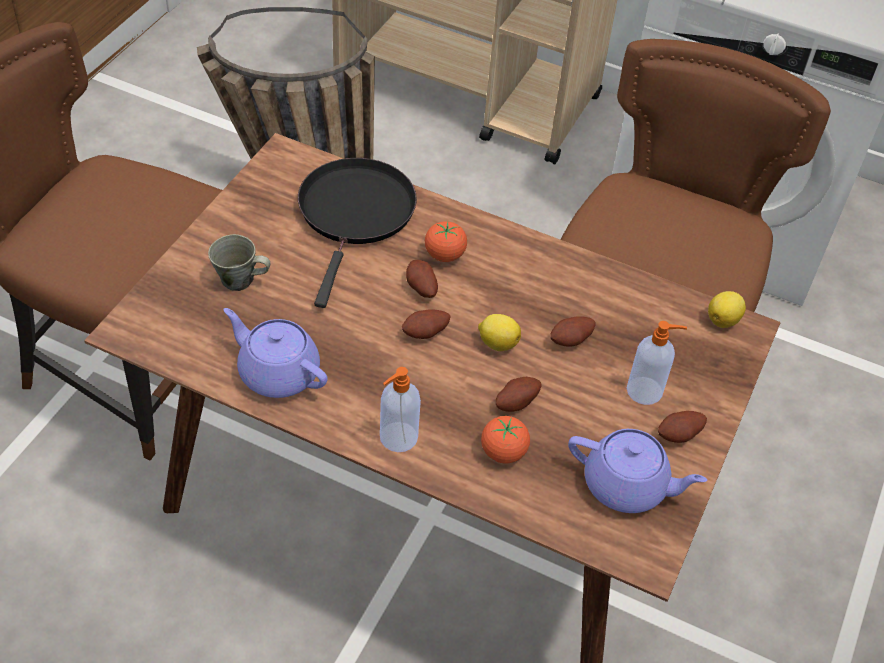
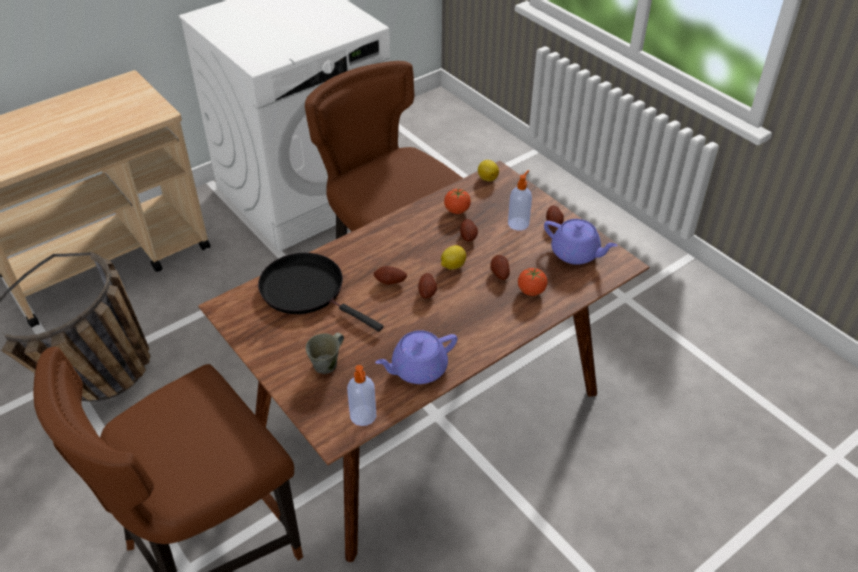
camera: 60 degrees left, 5 degrees down
soap dispenser [380,367,421,452] -> soap dispenser moved to [347,365,376,426]
tomato [425,221,467,262] -> tomato moved to [444,188,471,214]
purple teapot [568,429,707,513] -> purple teapot turned 75 degrees clockwise [544,219,618,265]

